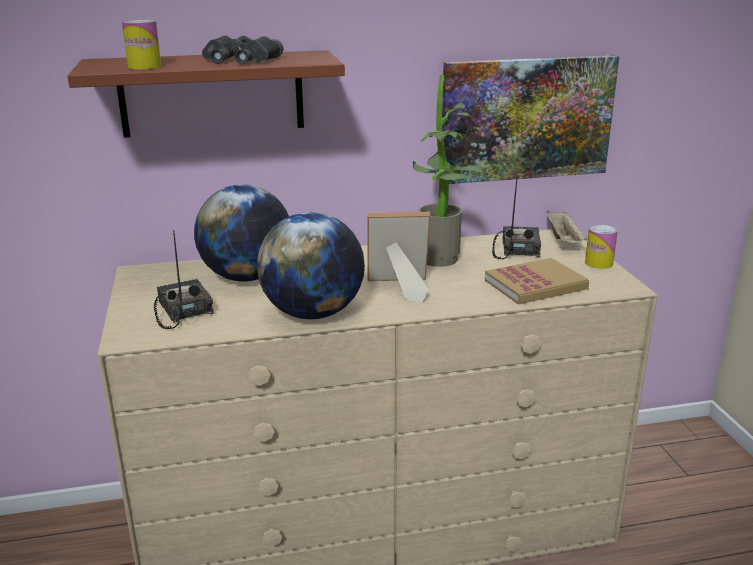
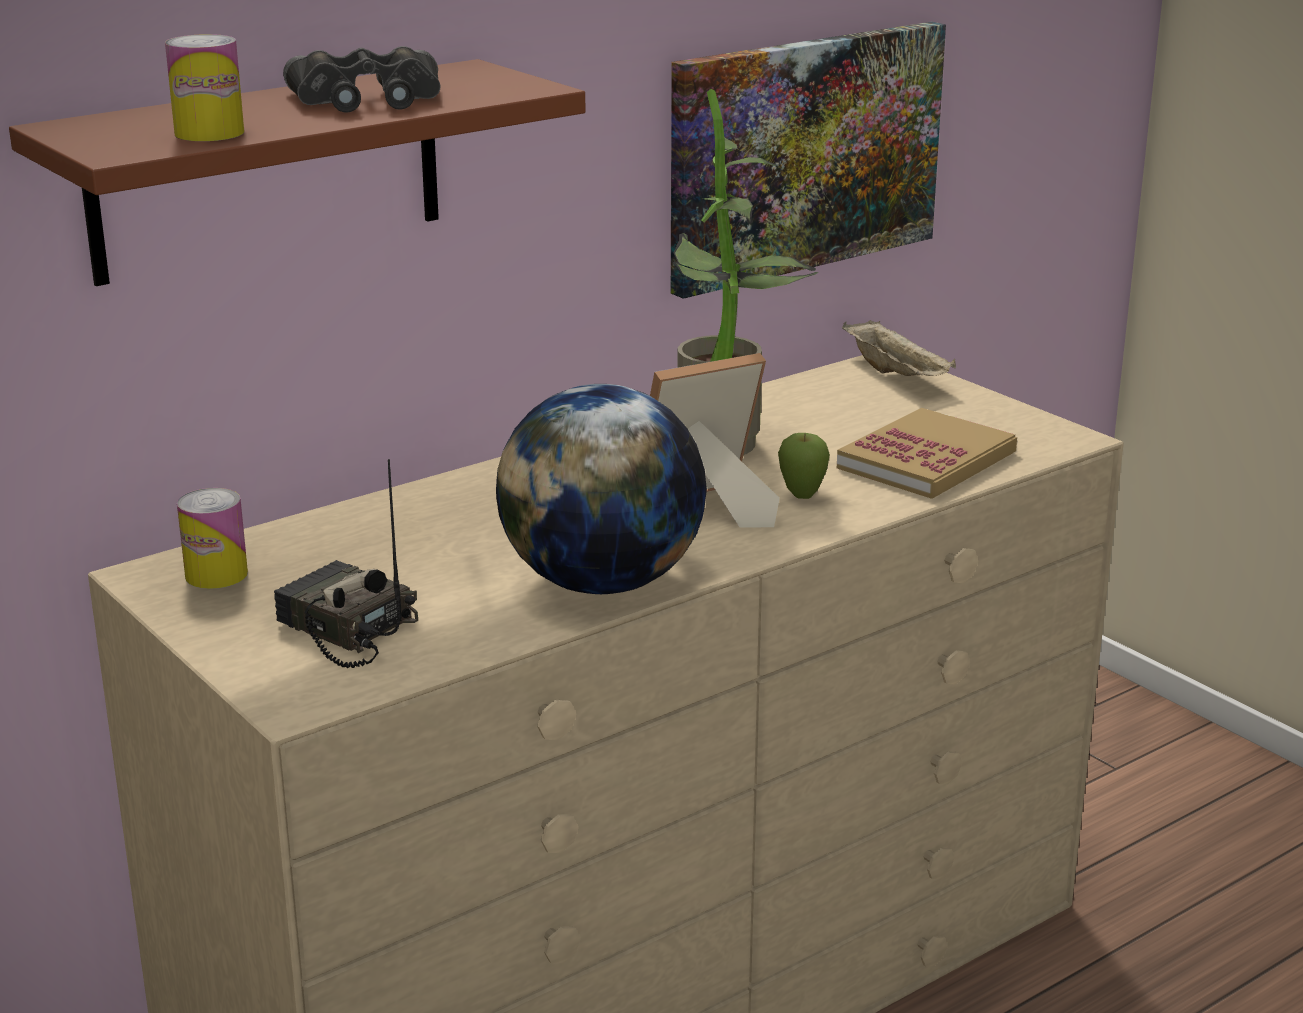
camera: 25 degrees left, 0 degrees up
globe [194,185,289,282] -> none
radio [492,179,541,259] -> none
can [585,224,618,269] -> can moved to [177,488,248,589]
none -> apple [778,433,830,499]

